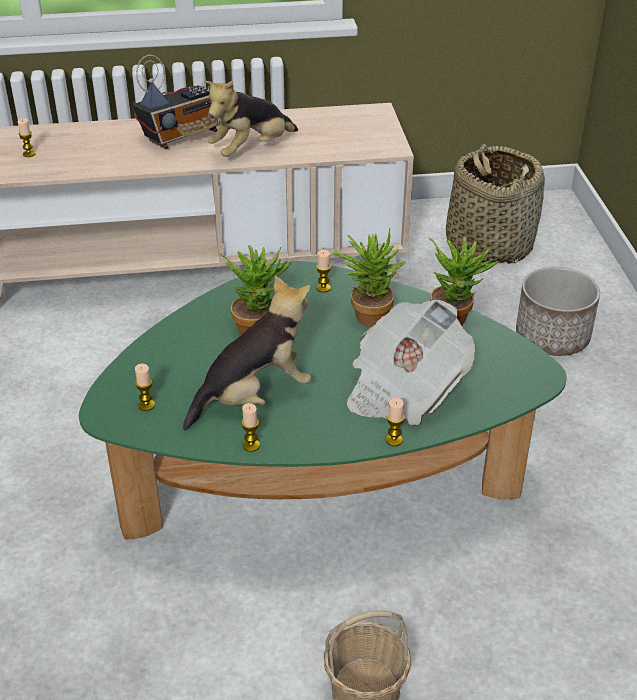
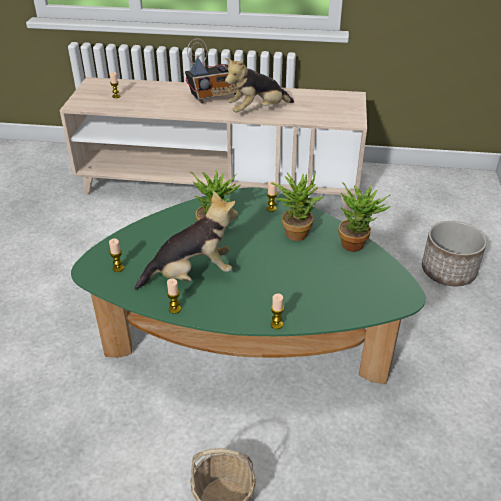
camera: 15 degrees right, 0 degrees up
newspaper [347,300,475,425] -> none
basket [446,144,545,264] -> none

